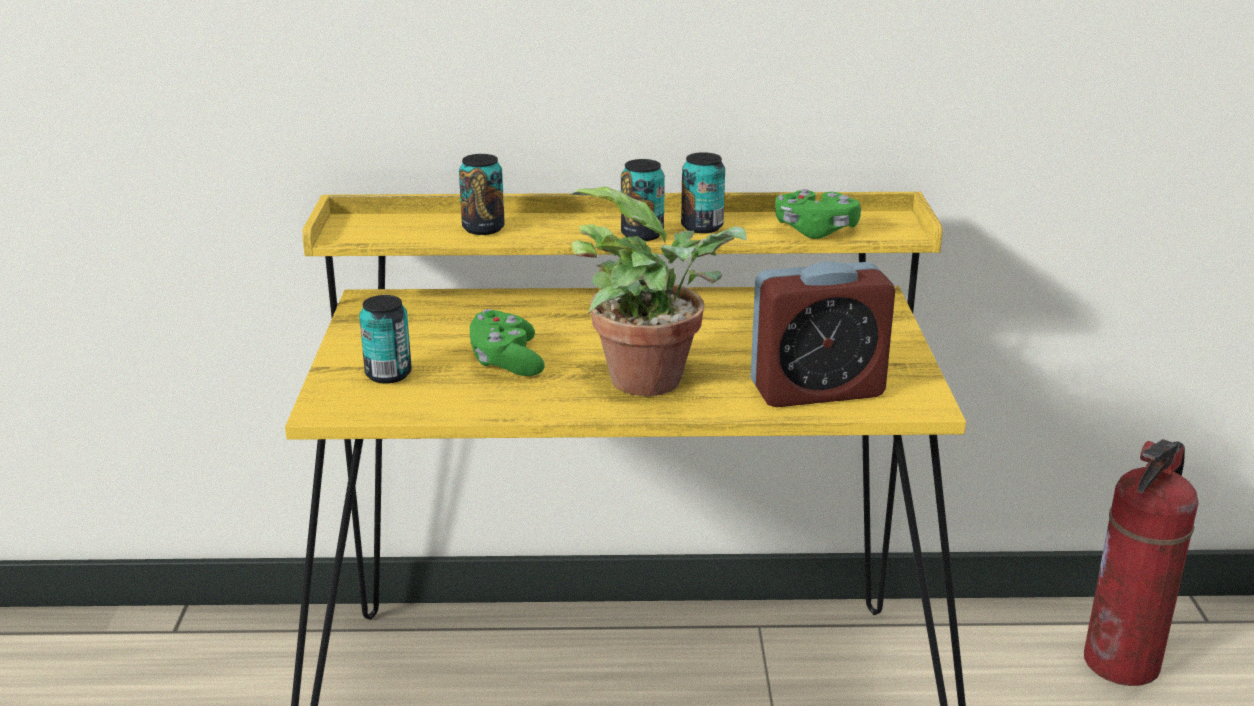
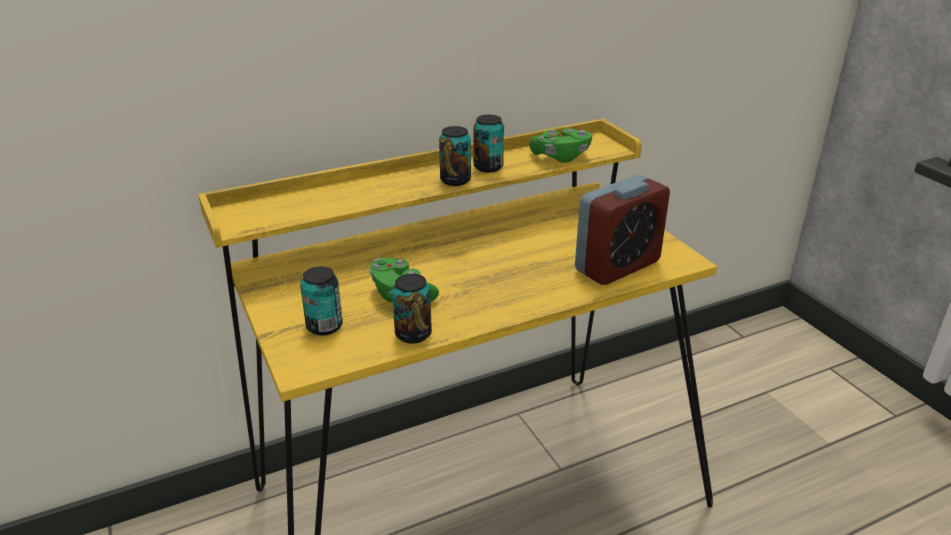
camera: 25 degrees left, 5 degrees up
can [459,154,505,235] -> can moved to [392,274,432,344]
potted plant [569,187,747,396] -> none
fire extinguisher [1084,439,1199,686] -> none

